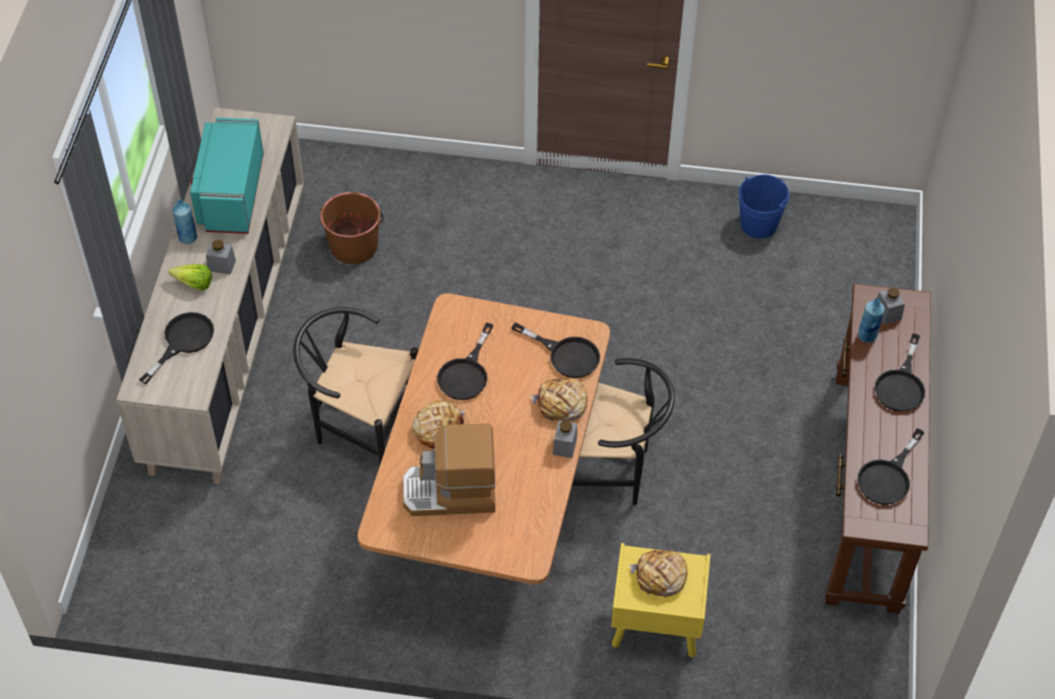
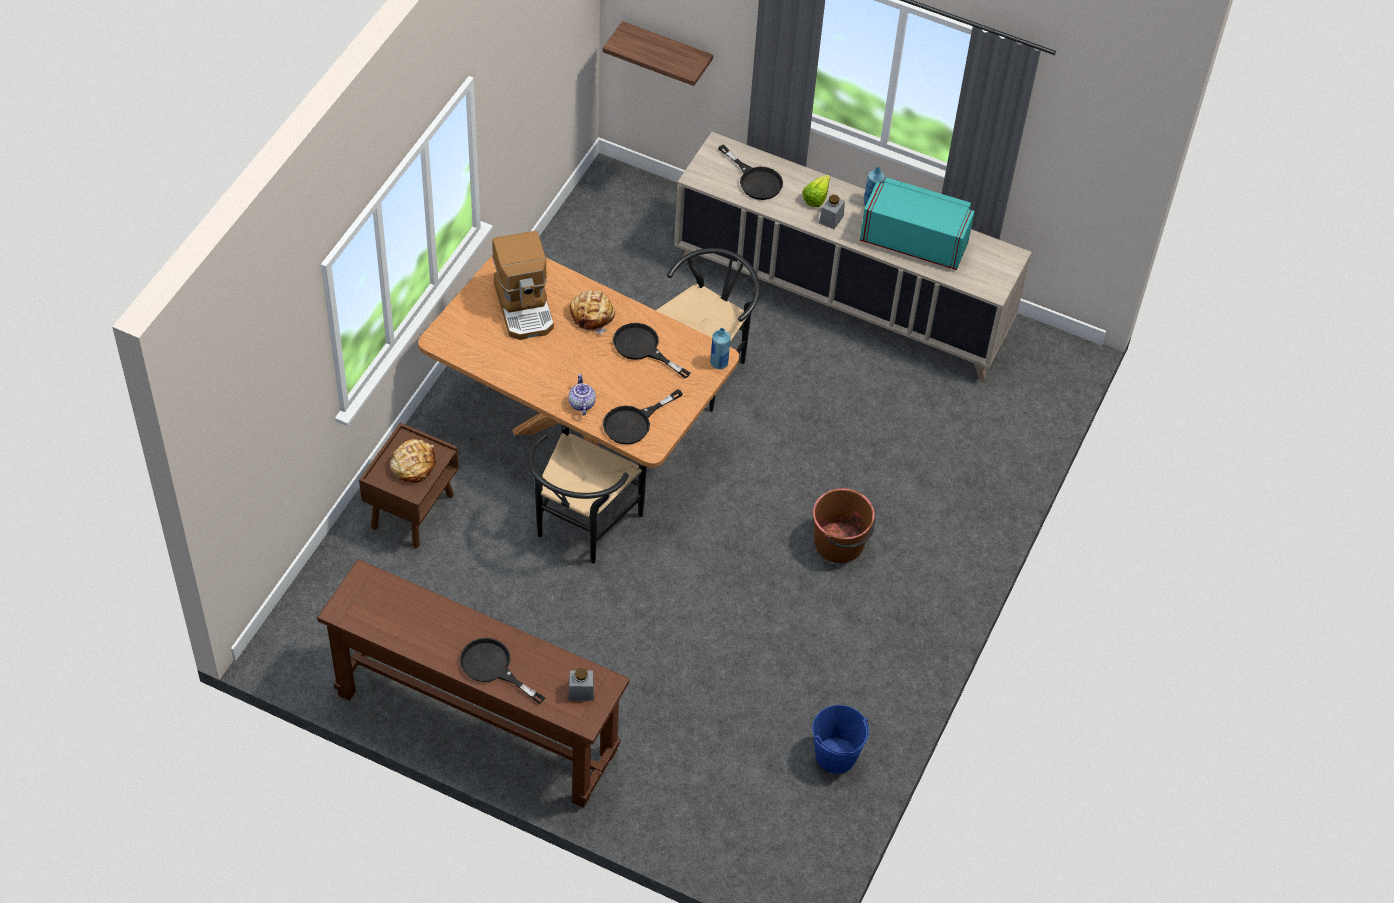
camera: 105 degrees right, 0 degrees up
brown bucket [320,192,384,264] -> brown bucket moved to [813,488,875,563]
coffee machine [403,424,496,516] -> coffee machine turned 150 degrees clockwise [492,231,554,340]
bread [530,378,587,422] -> teapot [569,374,596,415]
grey jar [553,420,577,458] -> none
yellow nightstand [611,543,711,657] -> brown nightstand [359,423,459,548]
black frying pan [857,428,925,505] -> none
blue bottle [858,299,885,343] -> blue bottle moved to [710,328,730,369]
none -> shelf [602,21,713,86]

